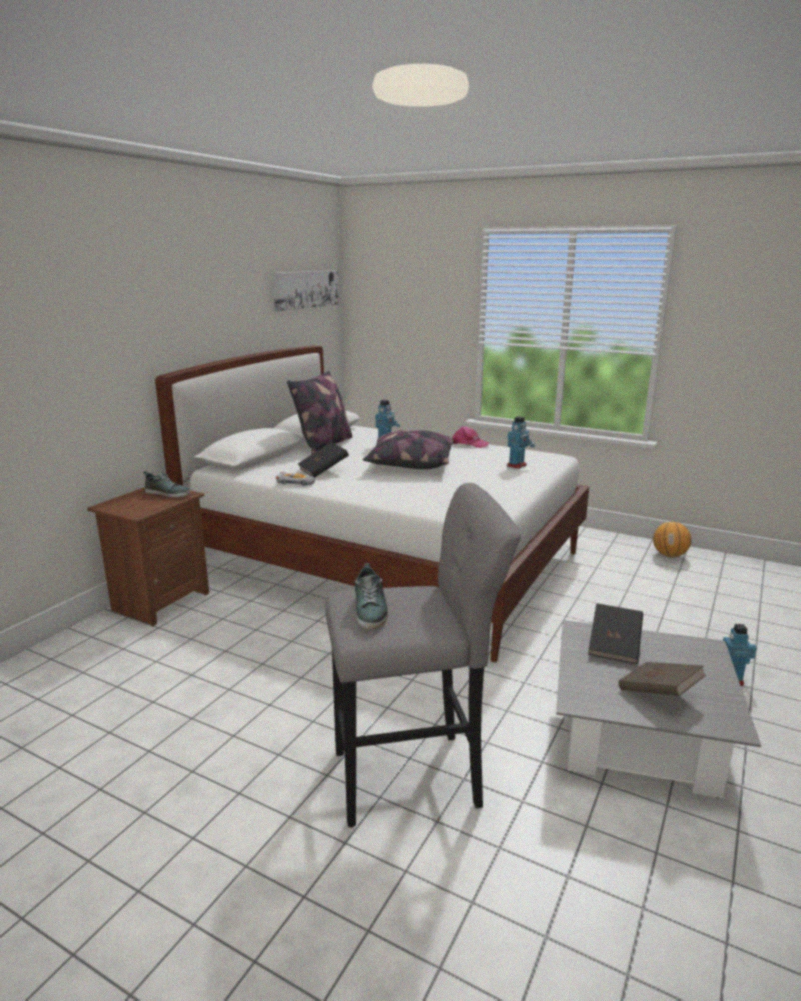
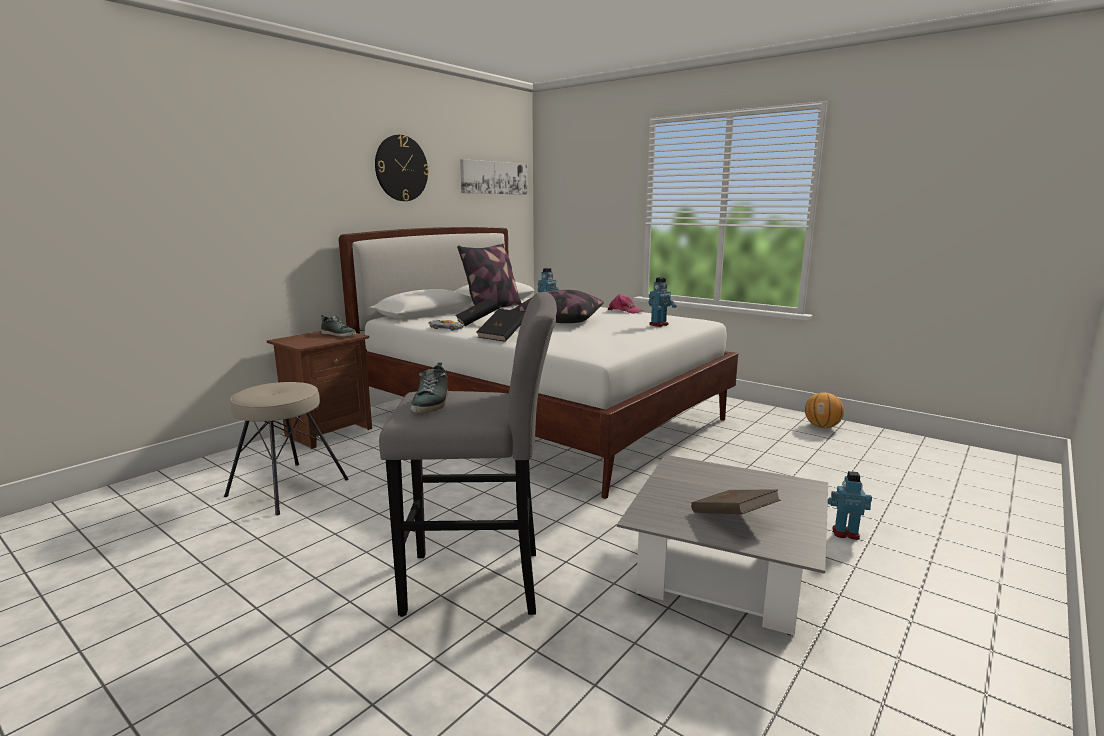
camera: 10 degrees right, 5 degrees down
black book [588,603,643,664] -> black book moved to [476,309,525,342]
none -> beige stool [224,382,349,515]
none -> wall clock [375,135,429,201]

